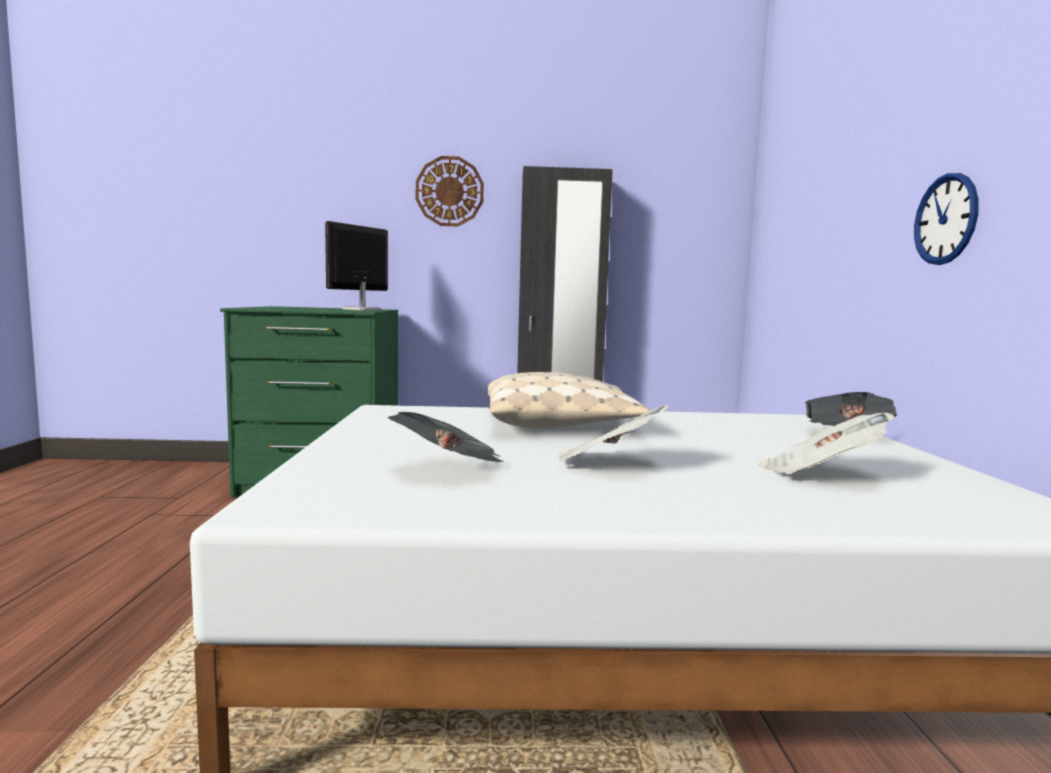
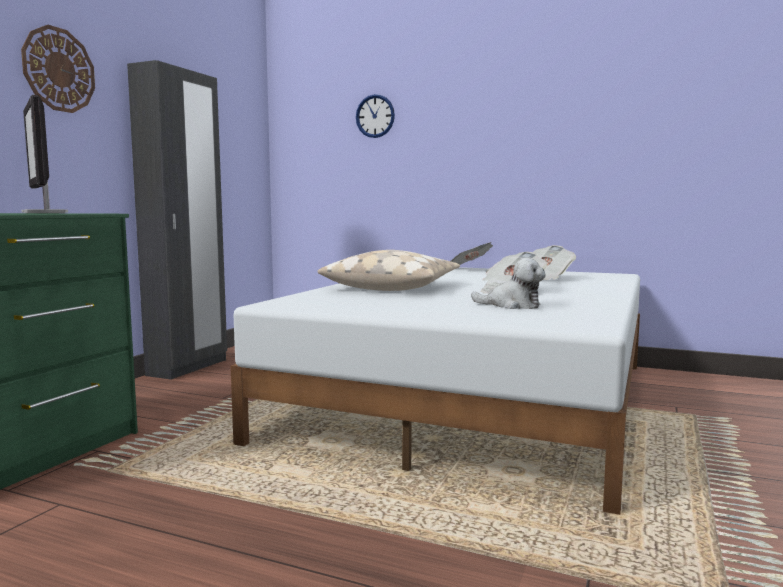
camera: 65 degrees left, 0 degrees up
newspaper [388,412,503,462] -> plush toy [471,257,545,309]
wall clock [914,173,979,265] -> wall clock moved to [356,94,395,138]

